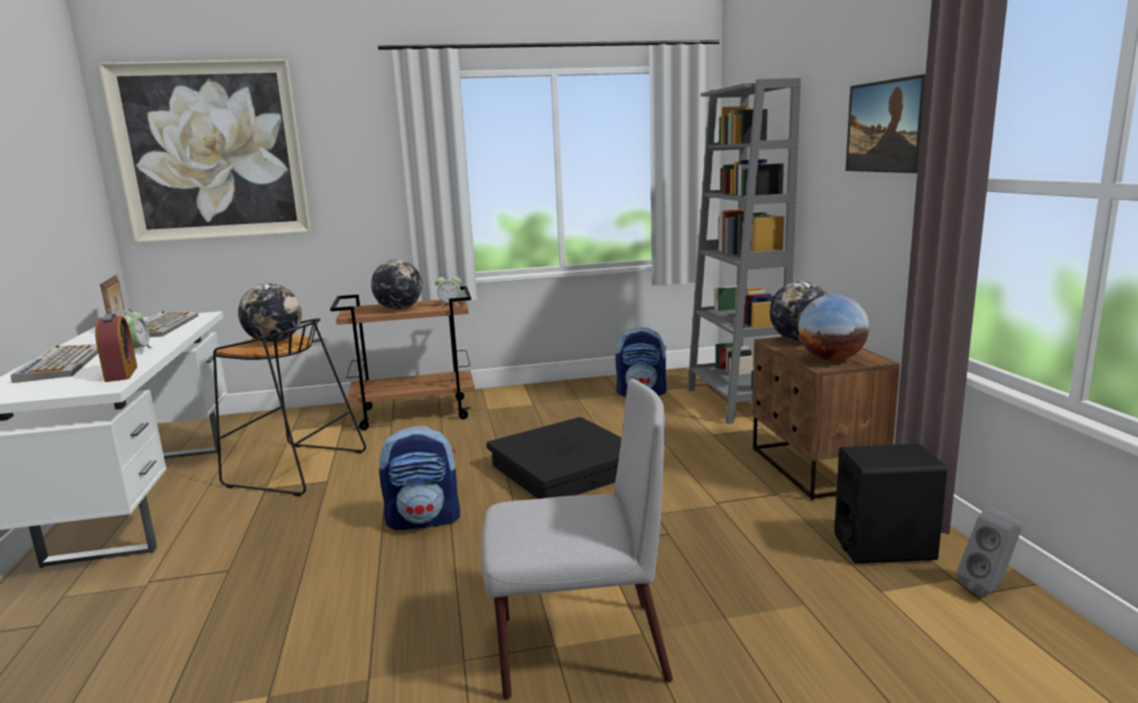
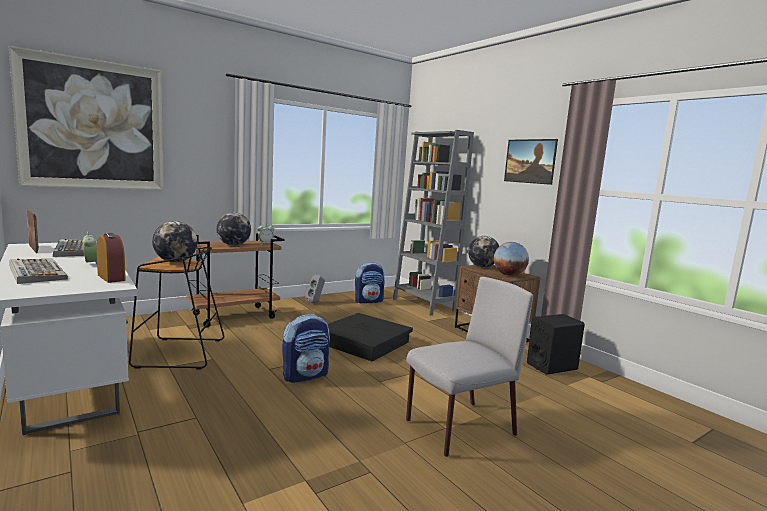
camera: 25 degrees left, 5 degrees down
grey speaker [957,508,1022,597] -> grey speaker moved to [305,275,325,303]

